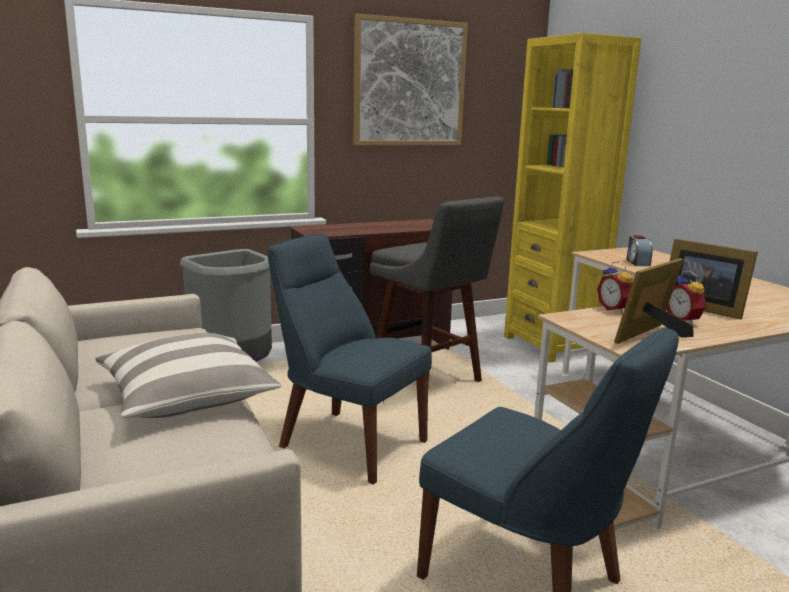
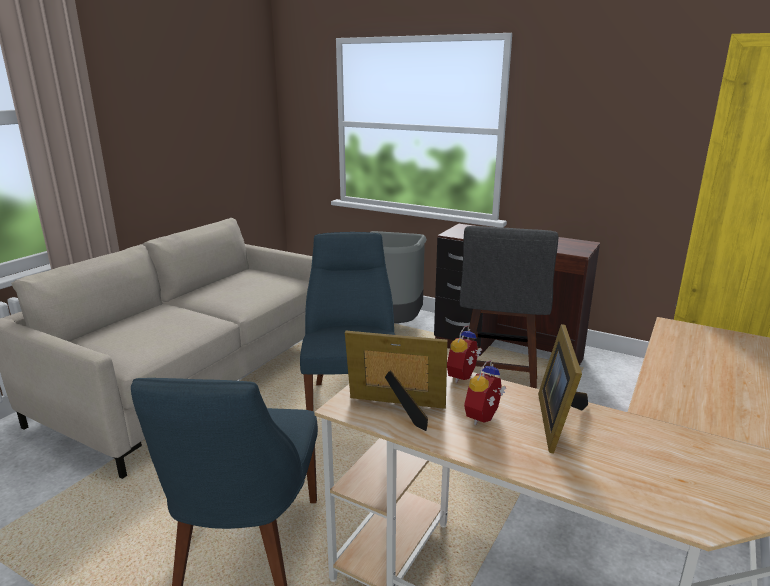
camera: 55 degrees right, 5 degrees up
pillow [96,333,281,418] -> none
picture [353,14,468,145] -> none
alarm clock [627,235,653,266] -> none

